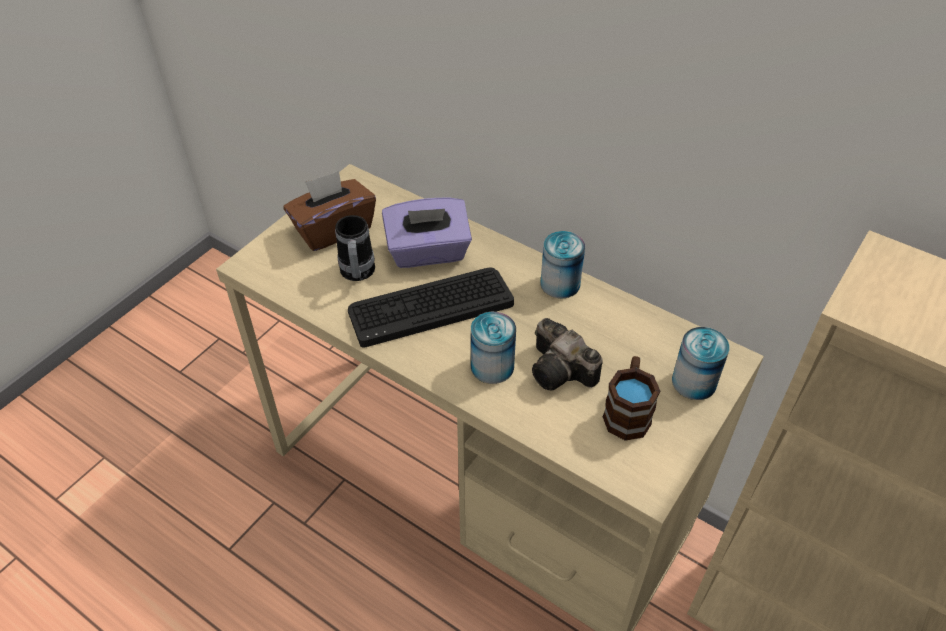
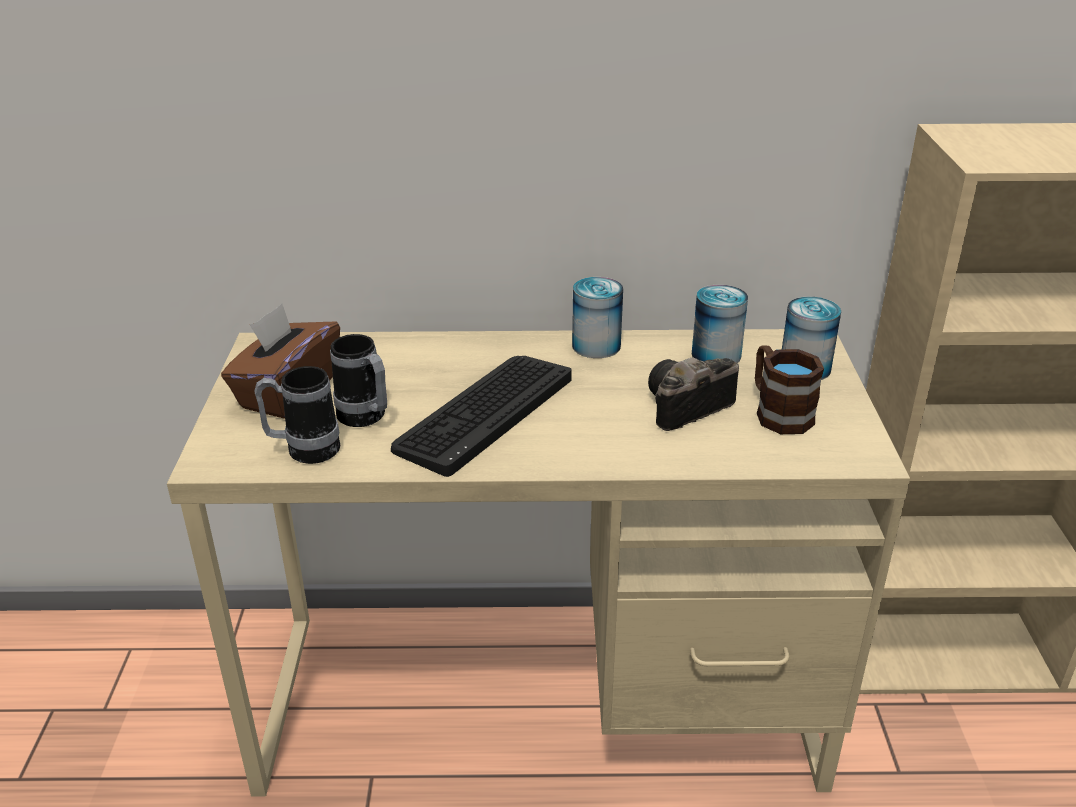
camera: 35 degrees left, 15 degrees down
purple tissue box [382,198,472,268] -> none
can [471,312,516,384] -> can moved to [692,285,748,363]
camera [532,318,603,390] -> camera turned 135 degrees clockwise [648,358,739,431]
none -> mug [254,366,340,464]

